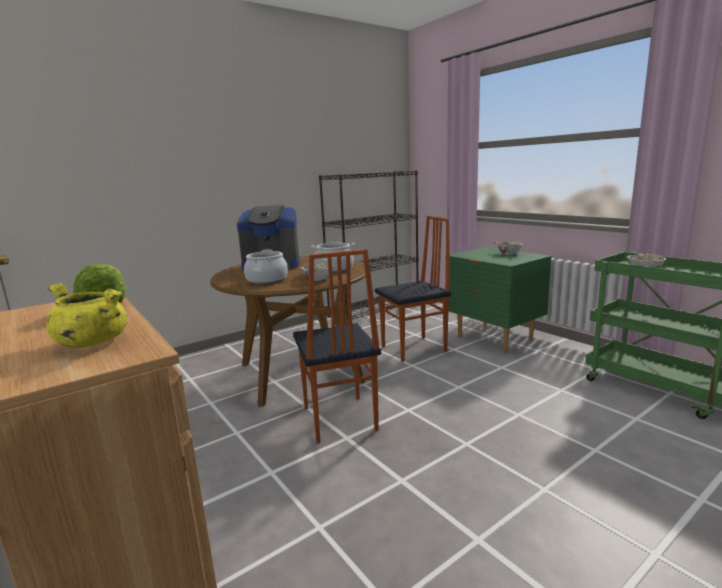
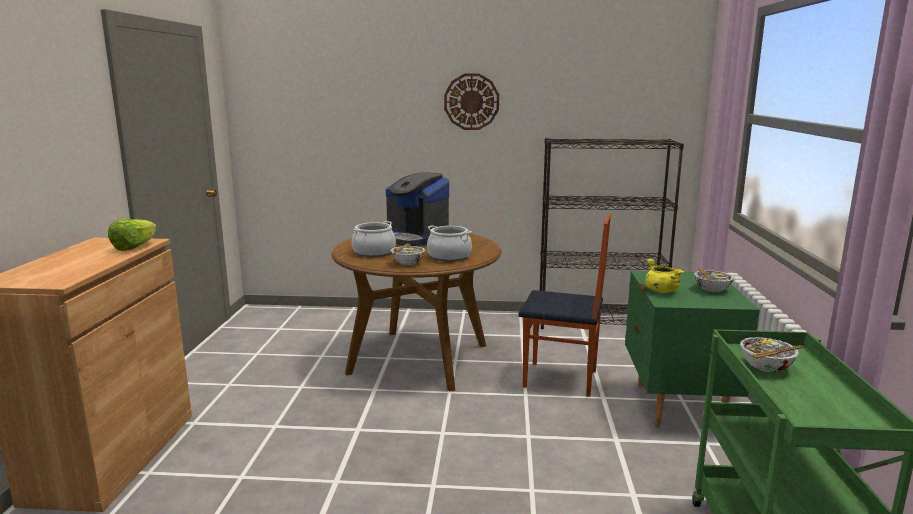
camera: 40 degrees right, 0 degrees up
yellow cooking pot [46,283,127,348] -> yellow cooking pot moved to [645,259,685,293]
chair [293,249,381,443] -> none
none -> wall clock [444,74,499,130]

